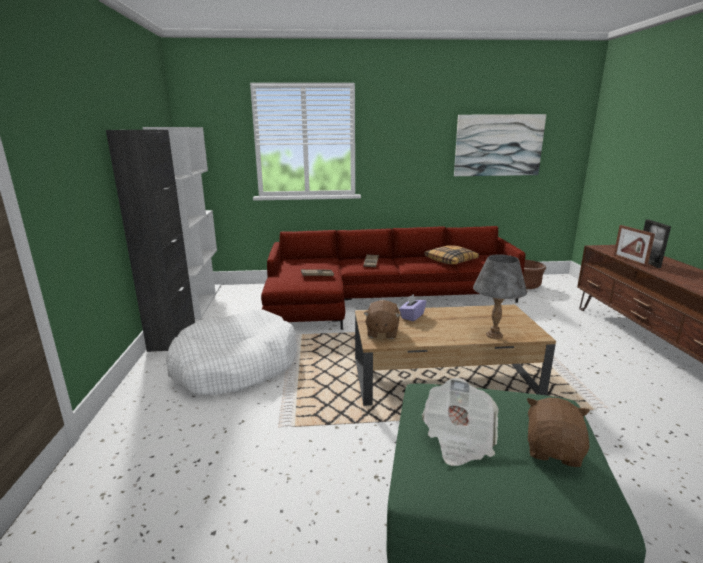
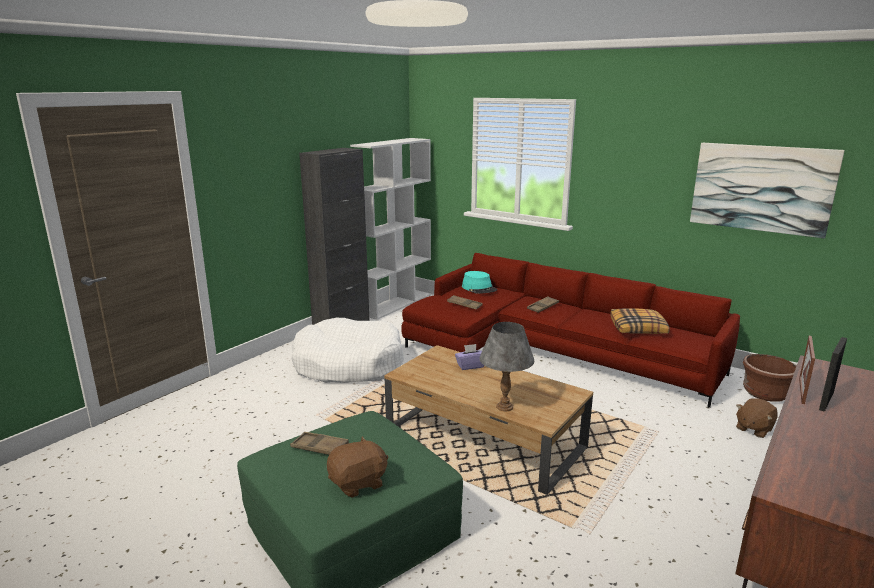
camera: 40 degrees right, 0 degrees up
brown plush toy [363,300,401,339] -> brown plush toy moved to [736,398,778,438]
newspaper [422,378,499,466] -> brown tray [290,432,349,455]
none -> turquoise hat [462,271,497,294]

